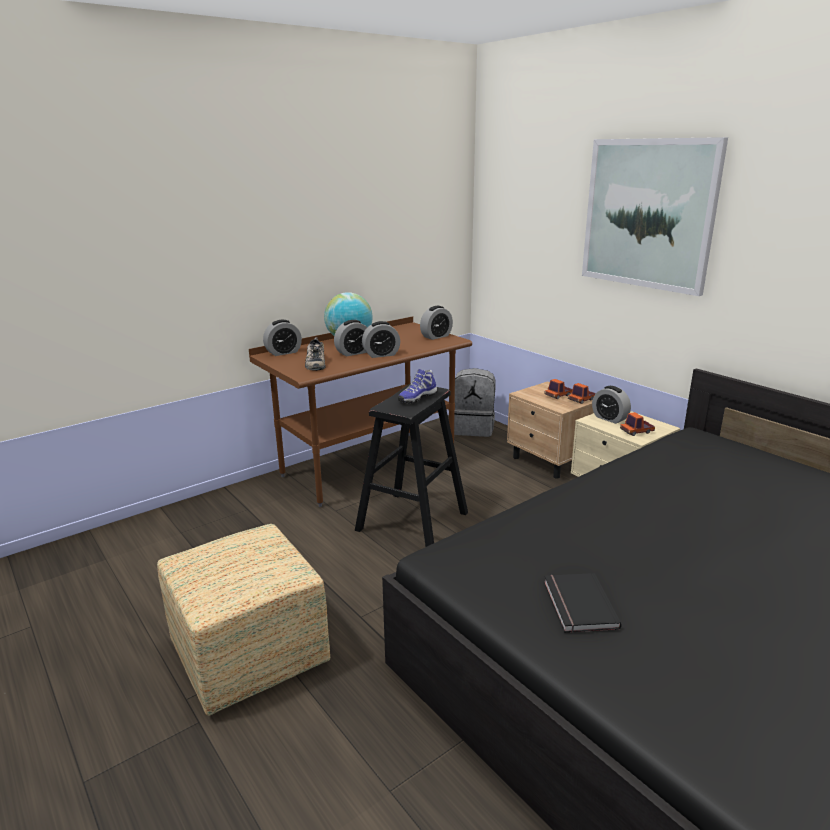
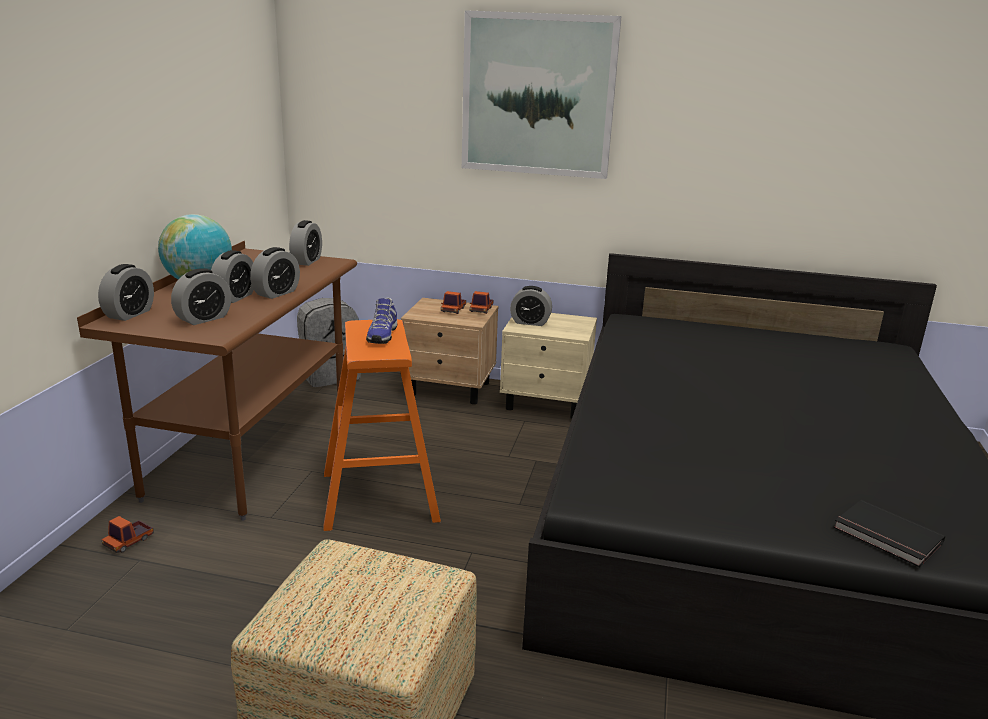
camera: 40 degrees left, 0 degrees up
shoe [305,337,326,371] -> alarm clock [171,268,231,325]
black stool [355,384,468,547] -> orange stool [323,319,441,531]
black book [544,573,621,633] -> black book moved to [834,500,945,567]
toy truck [620,412,655,436] -> toy truck moved to [101,516,154,553]

